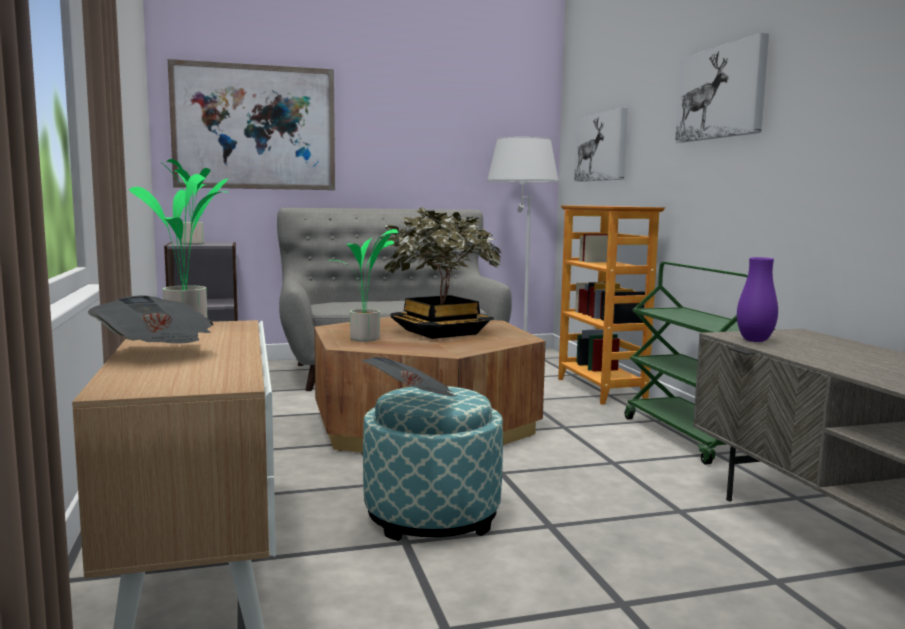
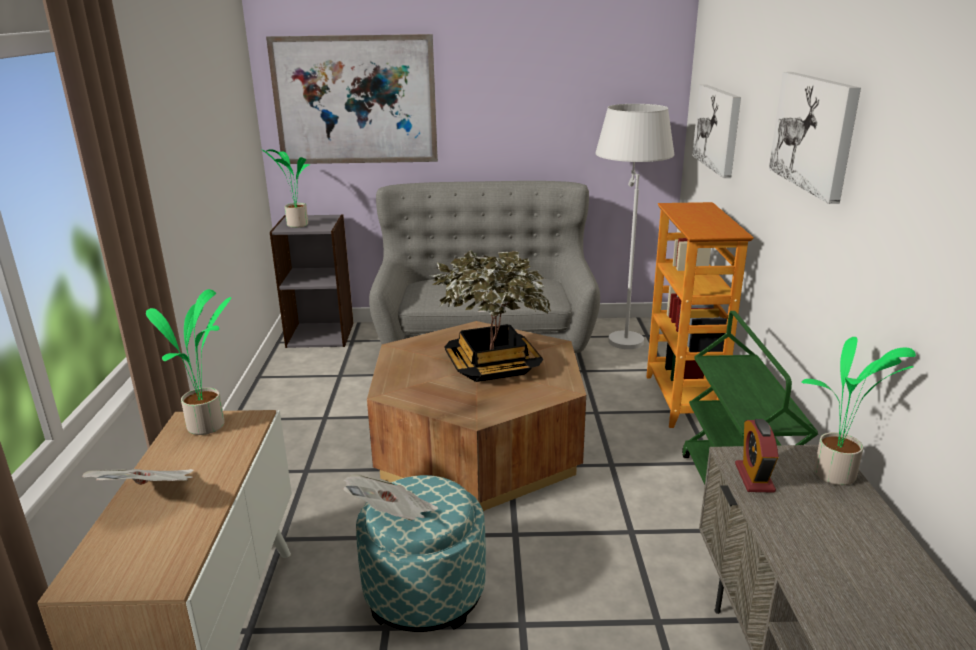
camera: 15 degrees right, 15 degrees up
potted plant [328,229,398,342] -> potted plant moved to [801,337,916,485]
purple vase [737,257,778,342] -> alarm clock [735,419,779,493]

